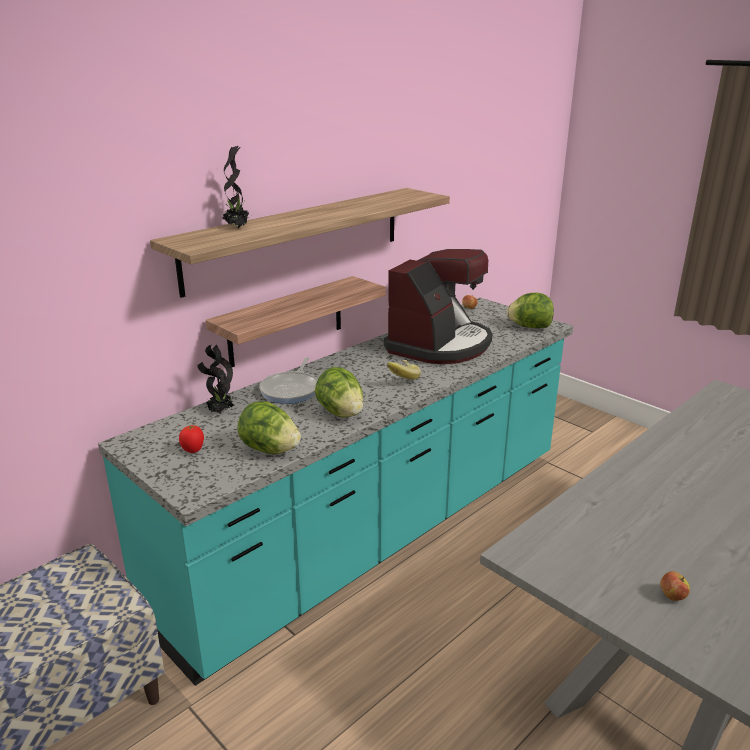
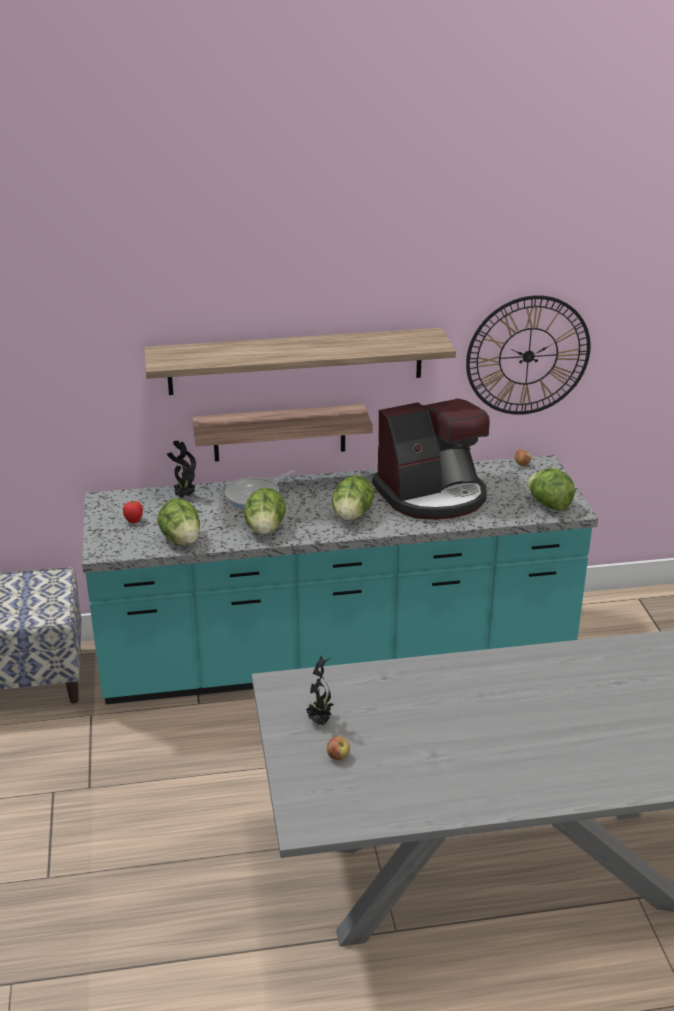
camera: 35 degrees right, 5 degrees up
potted plant [223,146,252,228] -> potted plant moved to [306,656,334,726]
banana [386,360,421,380] -> lettuce [331,476,375,521]
none -> wall clock [466,295,591,415]

